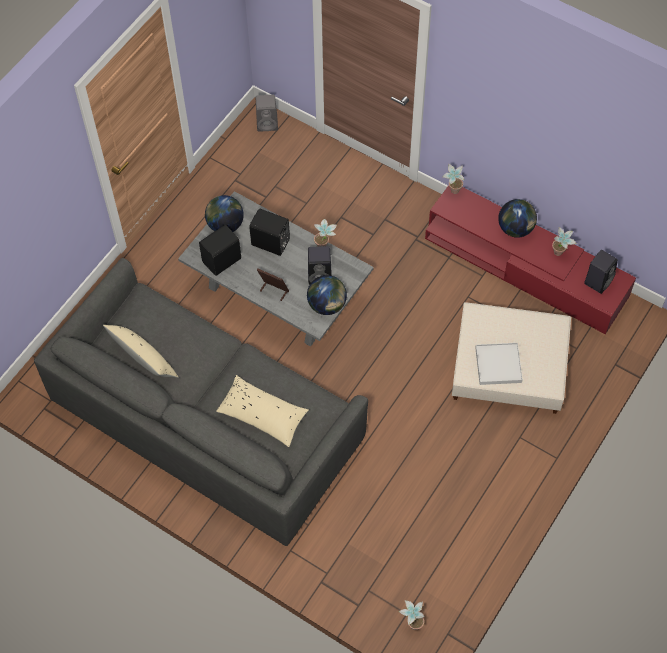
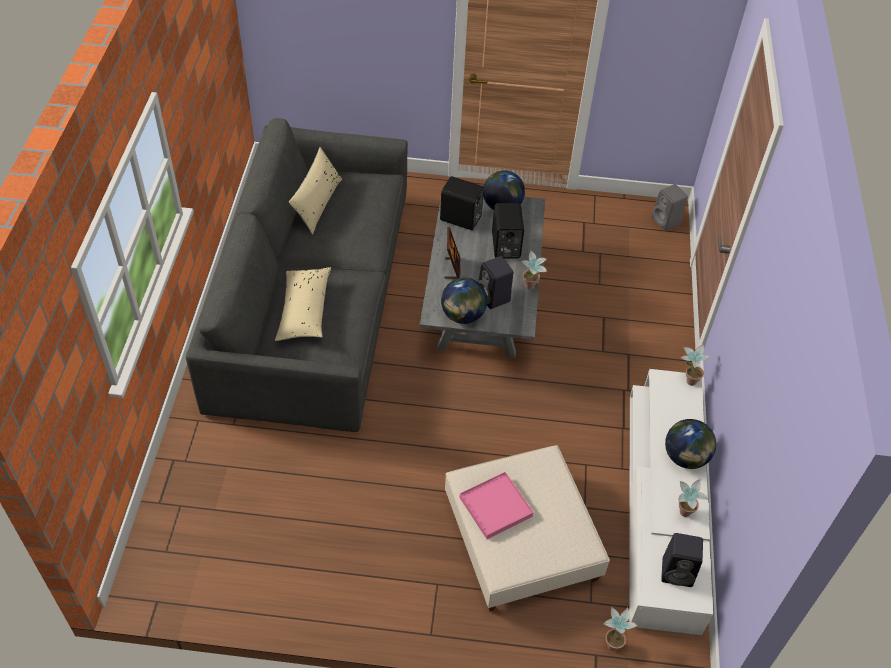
camera: 60 degrees right, 10 degrees down
potted plant [398,600,424,630] -> potted plant moved to [604,607,637,651]
red tv stand [425,185,636,334] -> white tv stand [629,369,713,635]
white tray [475,343,523,385] -> pink tray [459,472,534,539]

